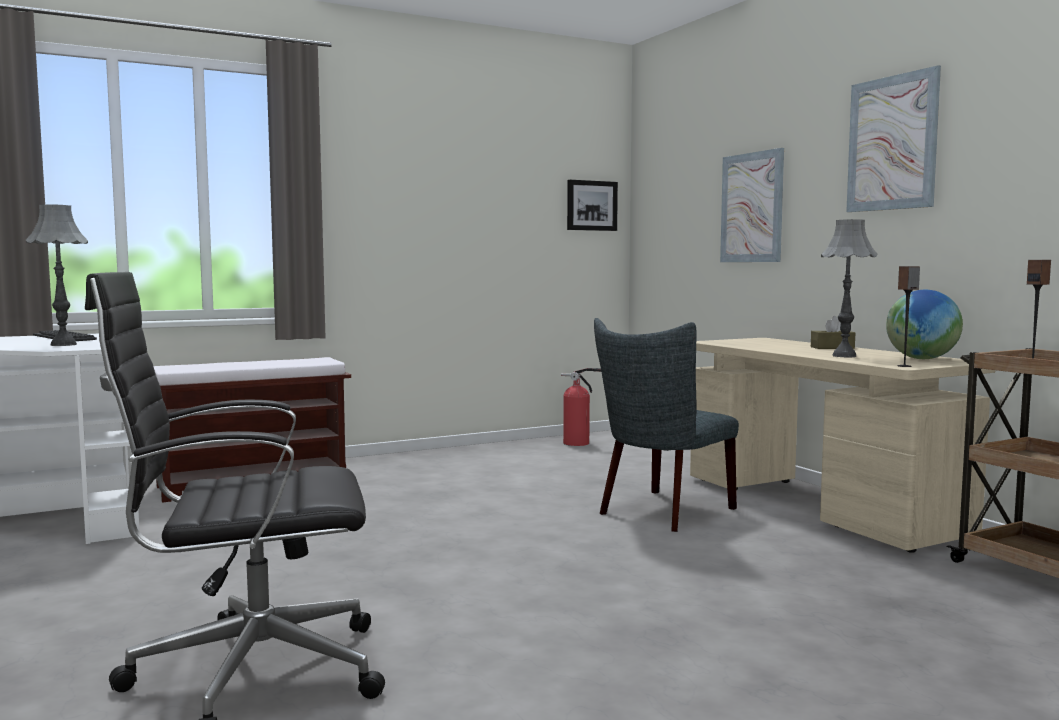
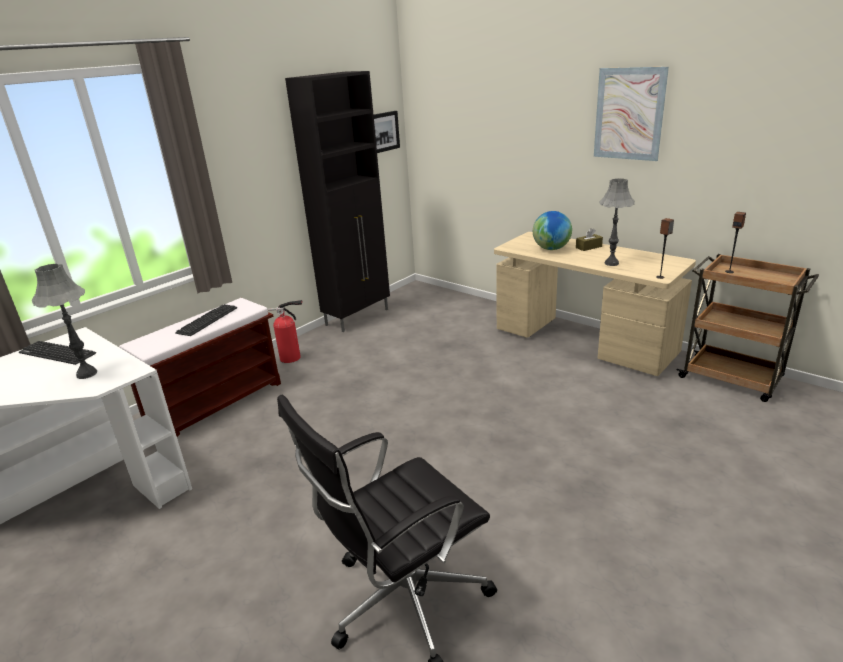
camera: 20 degrees left, 20 degrees up
fire extinguisher [561,368,601,446] -> fire extinguisher moved to [268,300,302,363]
grey chair [594,318,739,532] -> none
picture [720,148,784,262] -> none
globe [886,290,963,359] -> globe moved to [533,211,572,250]
none -> keyboard [175,304,237,336]
none -> black cabinet [285,71,390,332]

